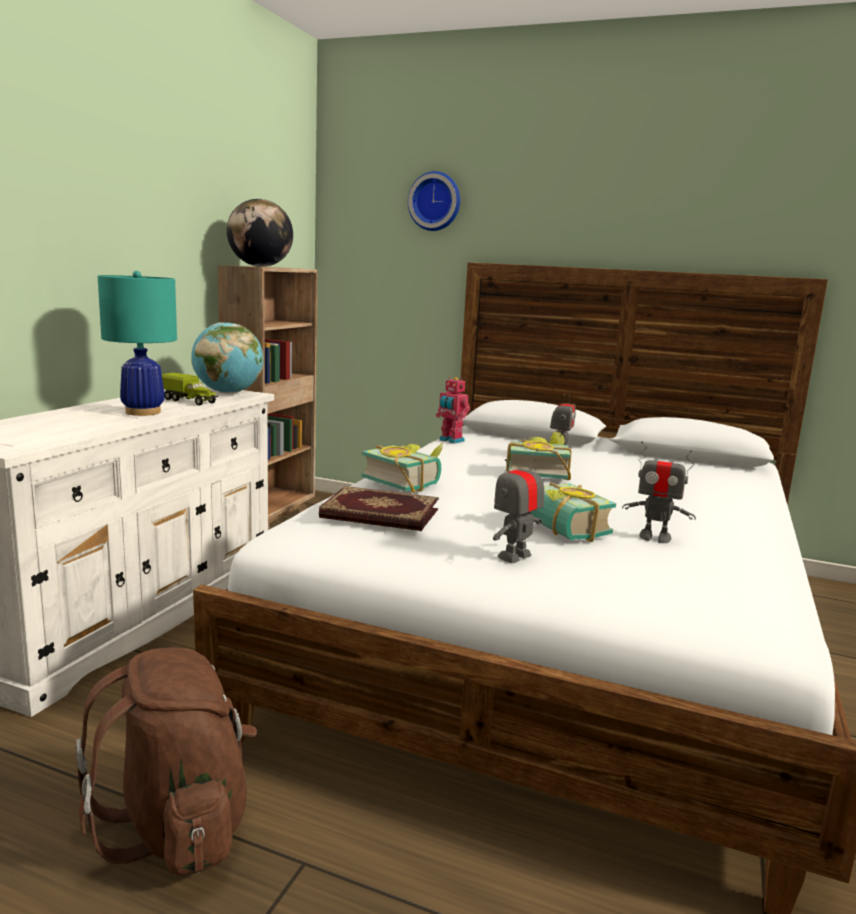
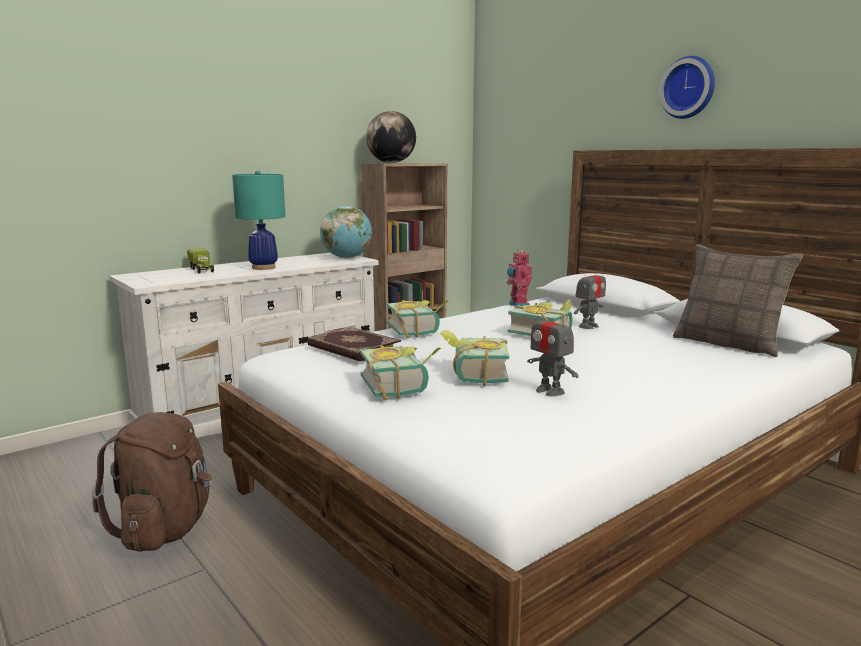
camera: 30 degrees right, 0 degrees up
toy truck [162,372,218,406] -> toy truck moved to [187,248,214,273]
wall clock [408,171,460,231] -> wall clock moved to [659,56,715,119]
toy robot [493,449,544,563] -> book [360,345,441,400]
none -> pillow [673,244,803,357]

